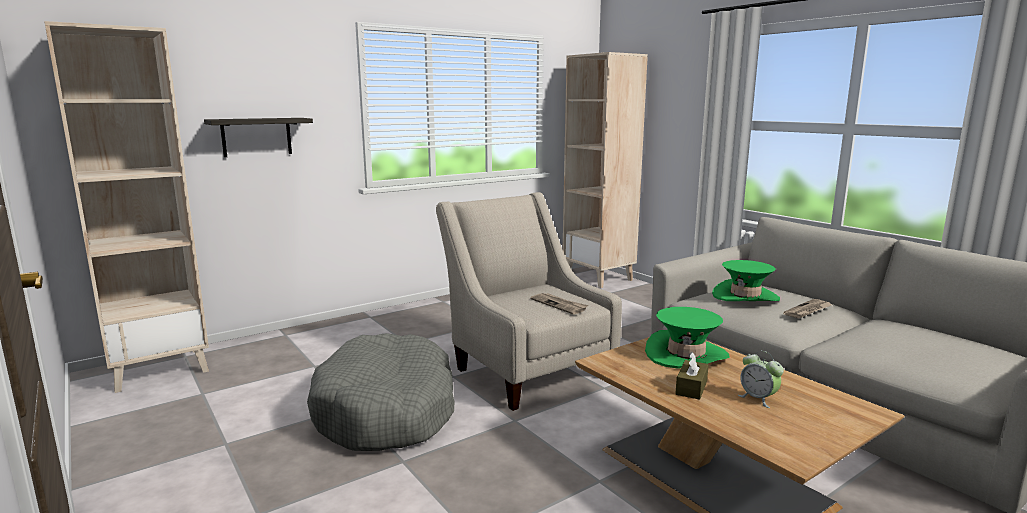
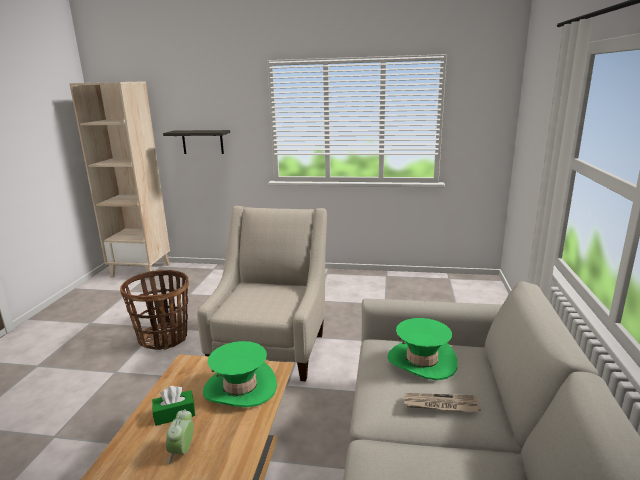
camera: 45 degrees right, 5 degrees up
grey dog bed [307,333,454,451] -> basket [120,270,189,350]
newspaper [530,293,588,314] -> none
beige bookcase [563,52,648,288] -> none
brown tissue box [675,352,709,400] -> green tissue box [152,386,195,426]

